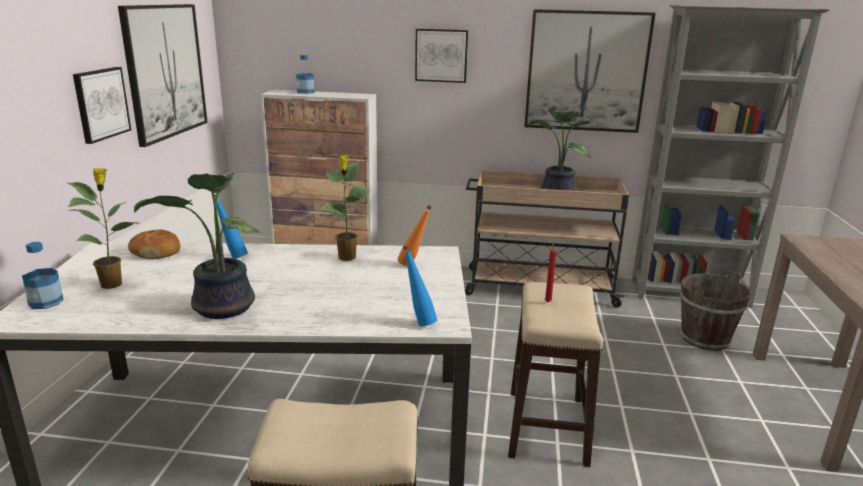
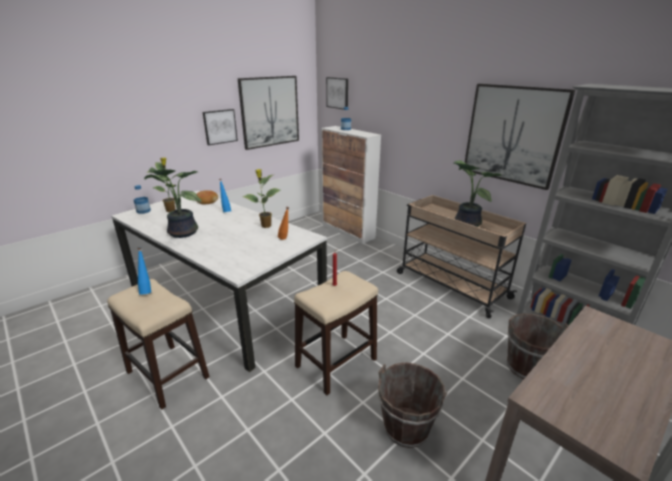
camera: 40 degrees right, 5 degrees up
blue bottle [403,245,437,326] -> blue bottle moved to [138,247,151,295]
picture [415,29,468,83] -> picture moved to [326,77,348,109]
none -> brown bucket [378,362,448,448]

